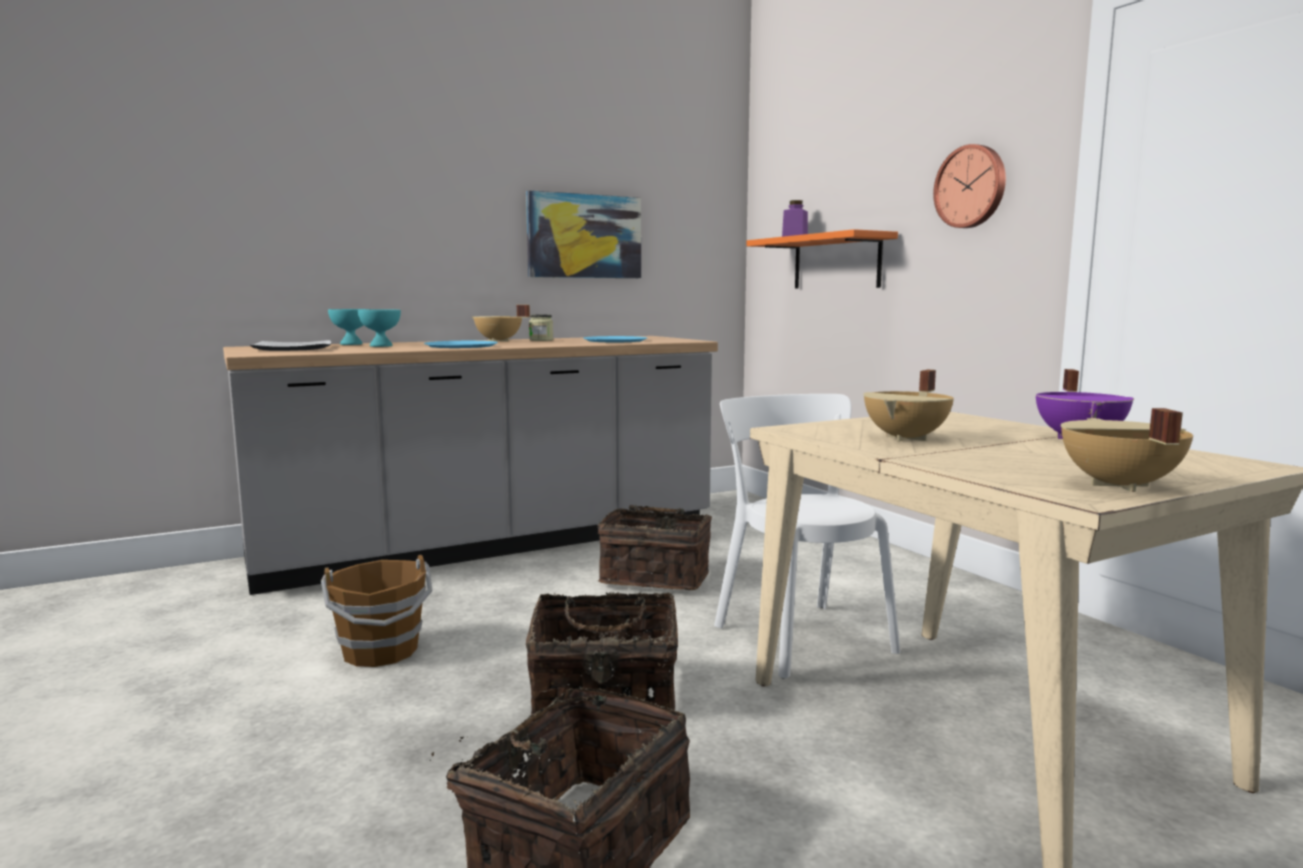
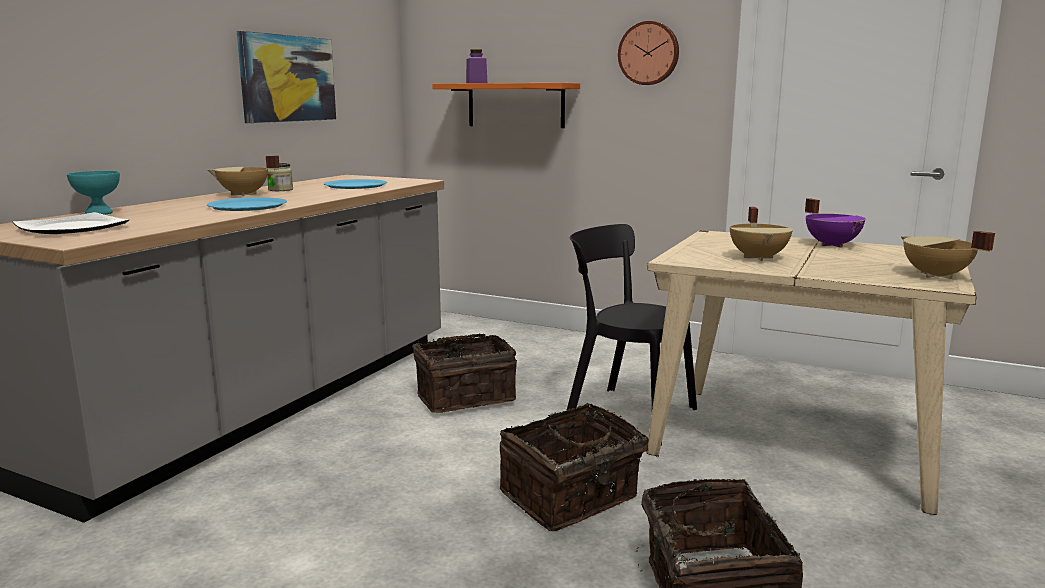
camera: 35 degrees left, 5 degrees up
brown bucket [321,555,433,667] -> none
turquoise bowl [357,310,401,347] -> none
white chair [714,394,900,679] -> black chair [566,224,697,446]

